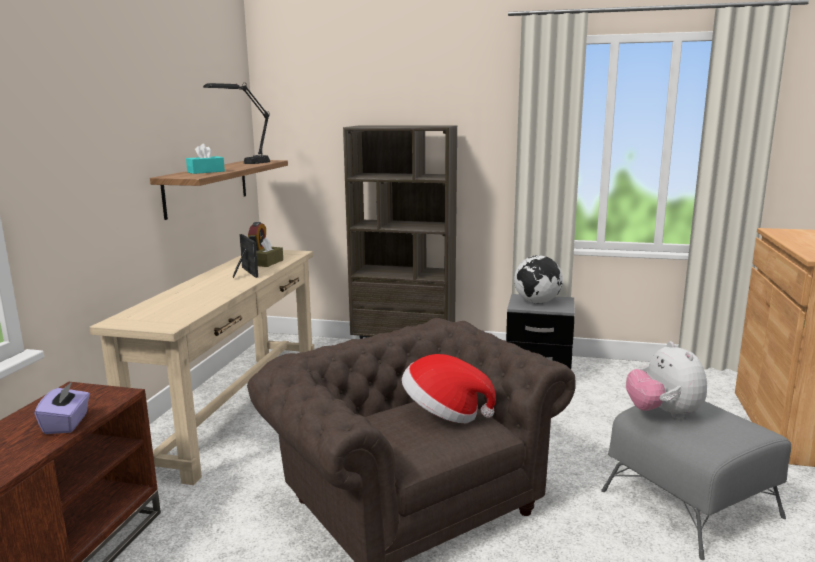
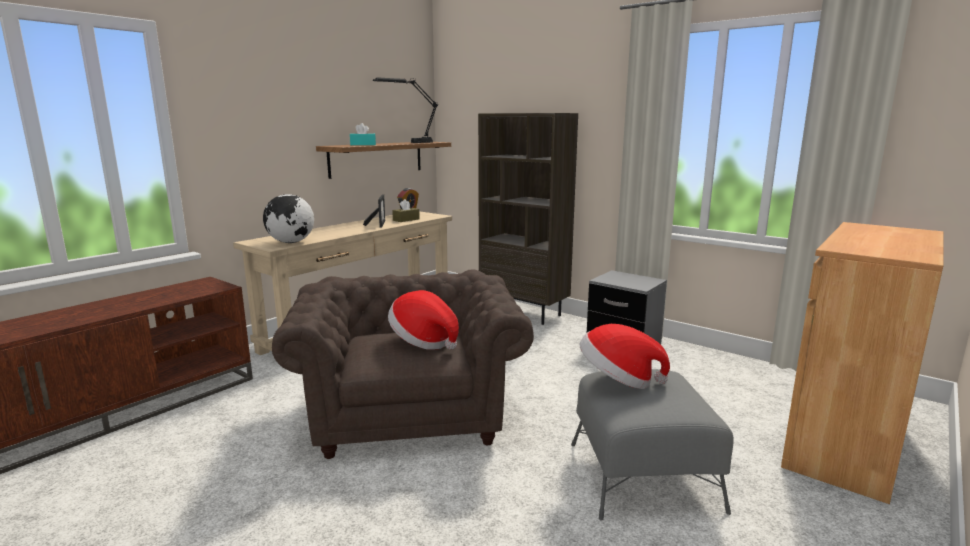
camera: 25 degrees right, 0 degrees up
purple tissue box [34,381,90,434] -> none
globe [514,255,563,304] -> globe moved to [263,194,314,243]
plush toy [626,341,707,419] -> hat [580,324,670,389]

